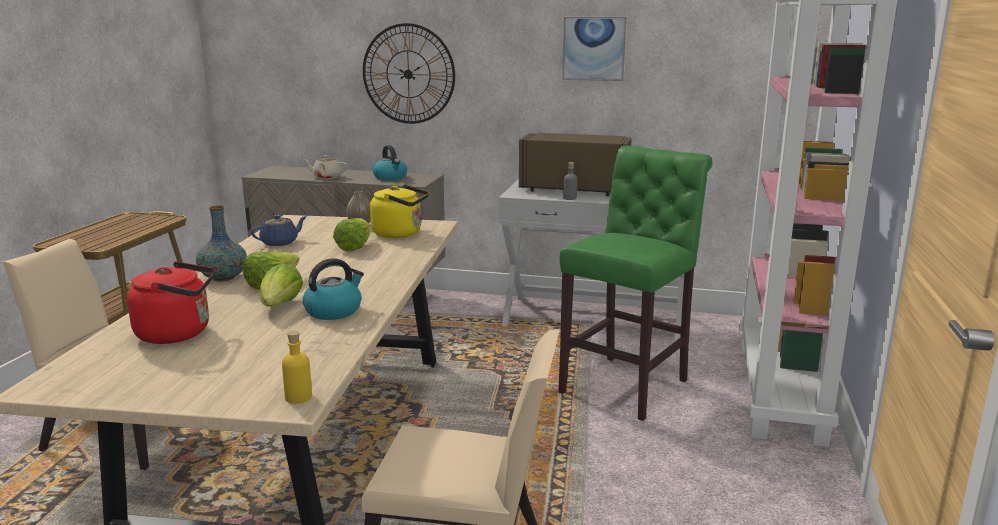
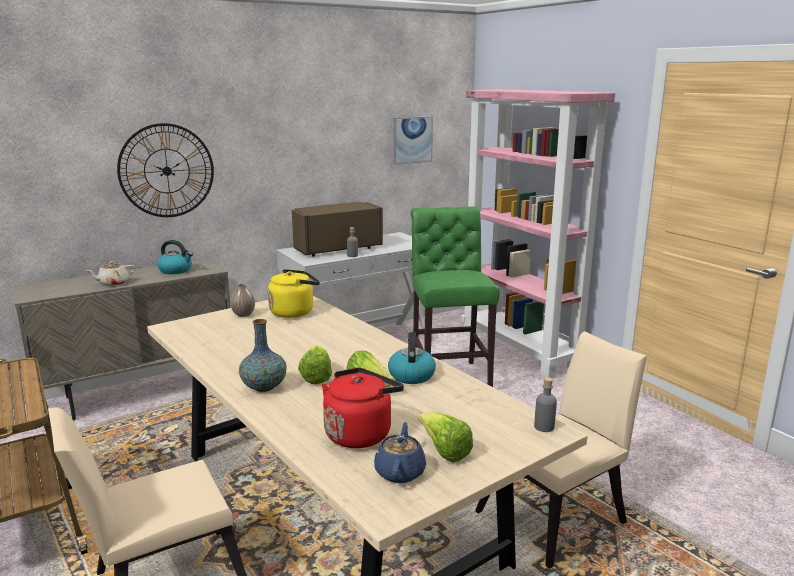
camera: 45 degrees left, 0 degrees up
blue teapot [250,215,307,246] -> blue teapot moved to [374,422,426,483]
yellow bottle [282,331,312,404] -> grey bottle [534,377,557,432]
lettuce [333,218,370,251] -> lettuce moved to [418,412,473,463]
picture [563,17,626,81] -> picture moved to [393,116,433,165]

